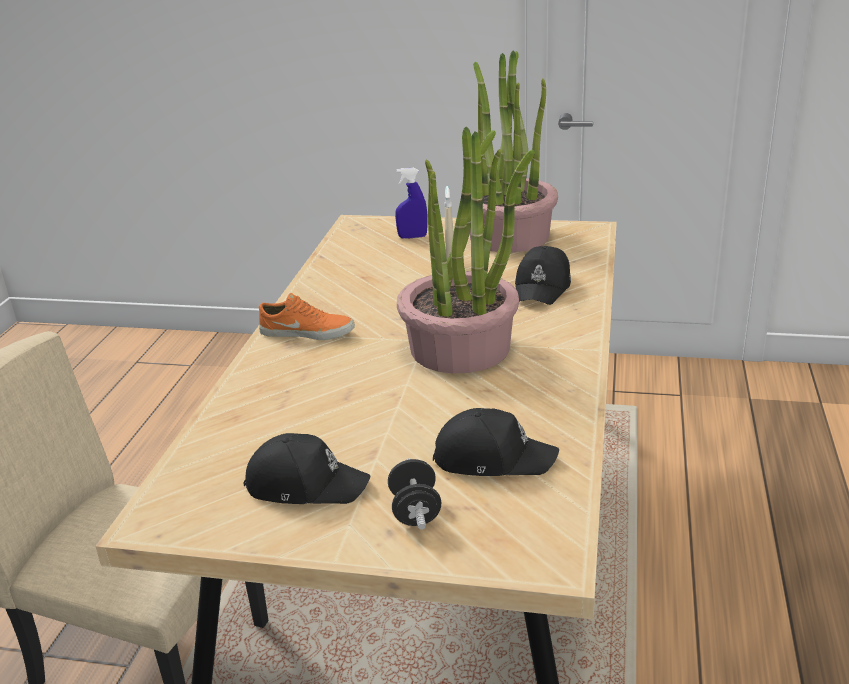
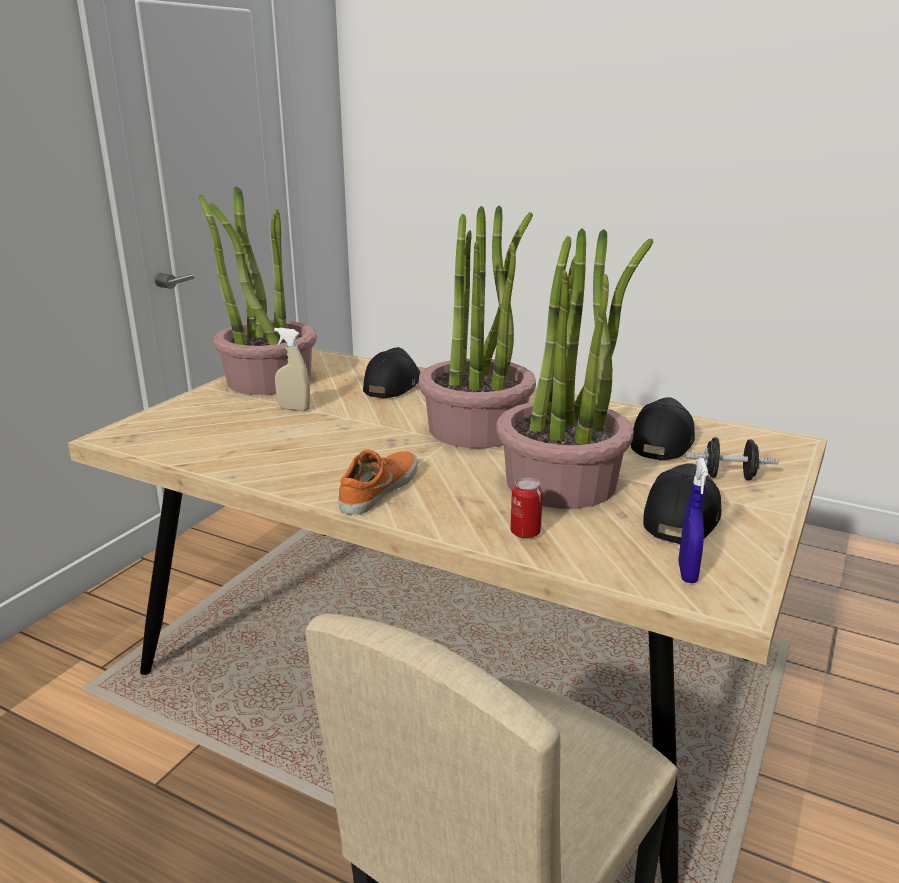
camera: 75 degrees left, 5 degrees down
blue spray bottle [395,168,428,239] -> blue spray bottle moved to [678,458,708,583]
black cap [515,246,571,305] -> black cap turned 105 degrees counterclockwise [363,347,421,398]
none -> potted plant [496,229,653,509]
none -> can [510,478,543,539]

